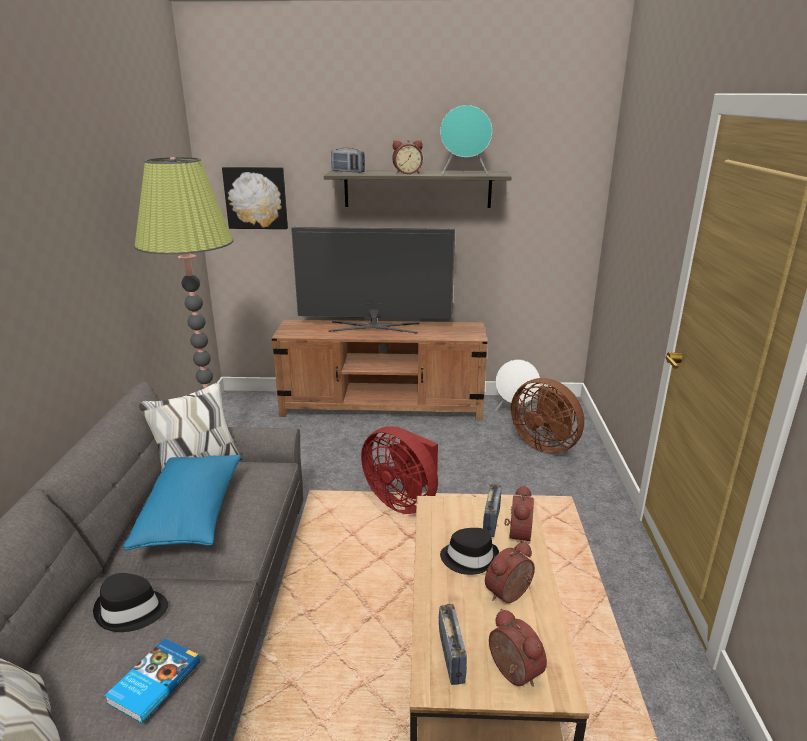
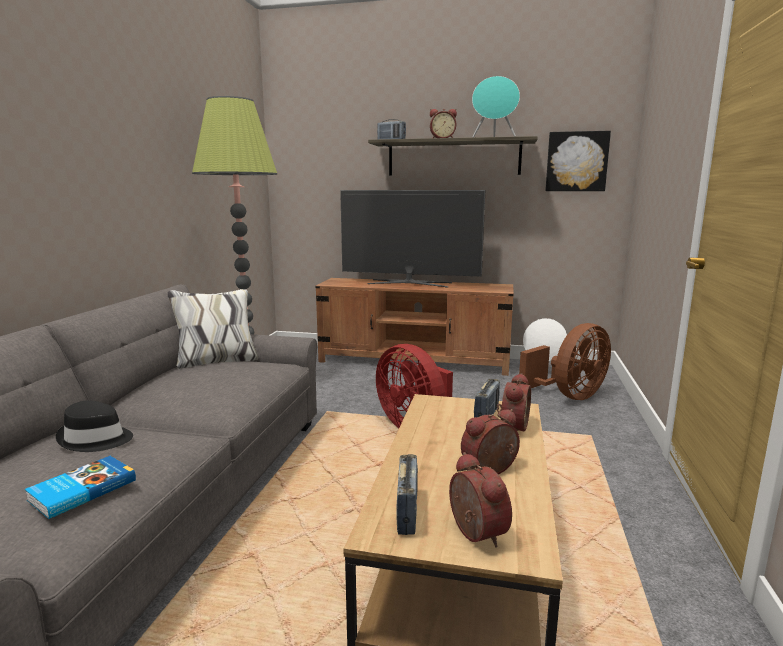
camera: 10 degrees right, 10 degrees down
blue pillow [123,455,241,550] -> none
picture [222,167,288,229] -> picture moved to [545,131,611,191]
black hat [440,528,499,575] -> none
brown fan [511,378,584,454] -> brown fan turned 90 degrees counterclockwise [519,323,611,400]

